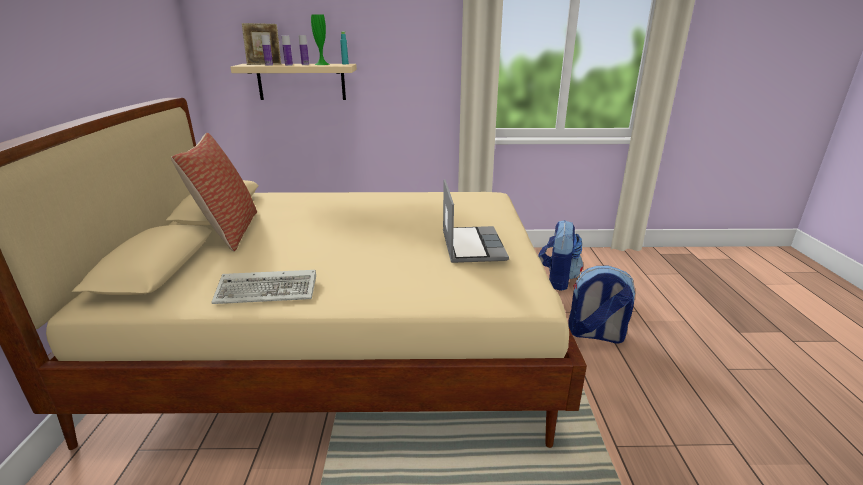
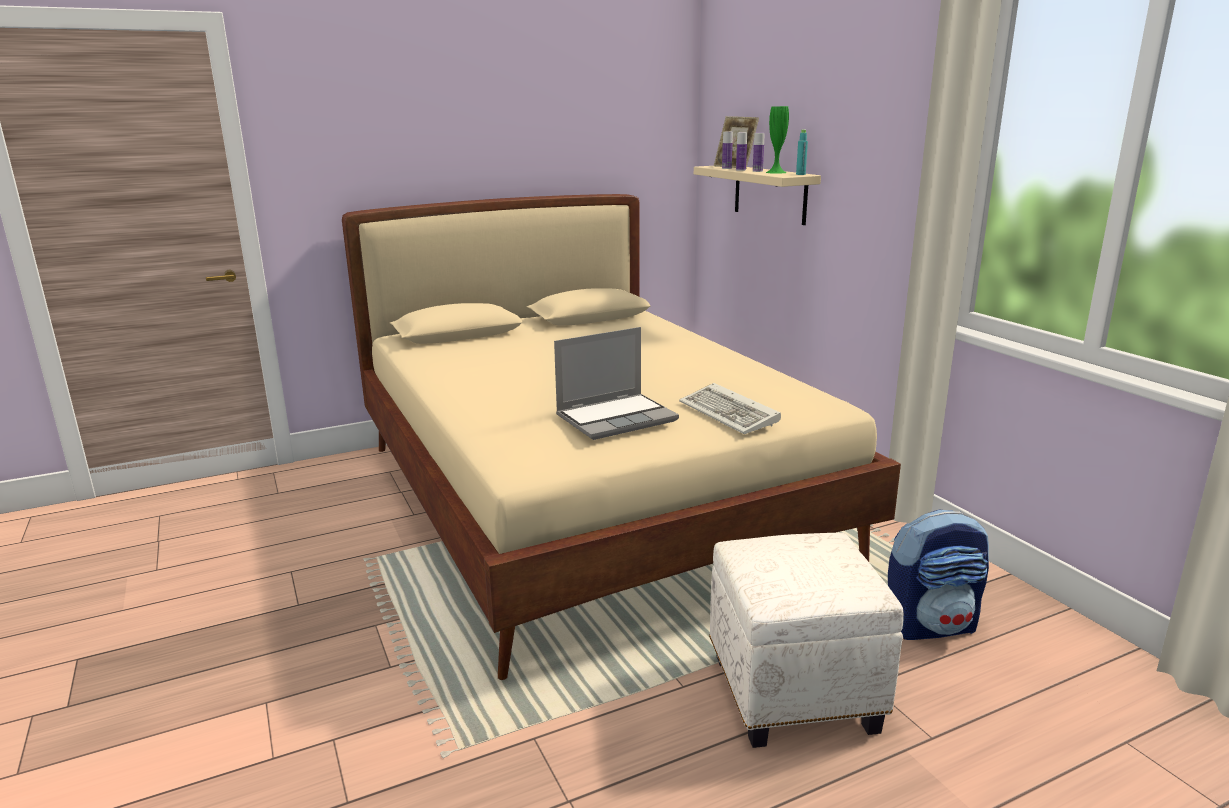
camera: 65 degrees right, 5 degrees down
pillow [171,133,257,251] -> none
keyboard [211,270,316,304] -> keyboard moved to [679,383,781,434]
backpack [568,265,635,344] -> white ottoman [709,533,904,748]

